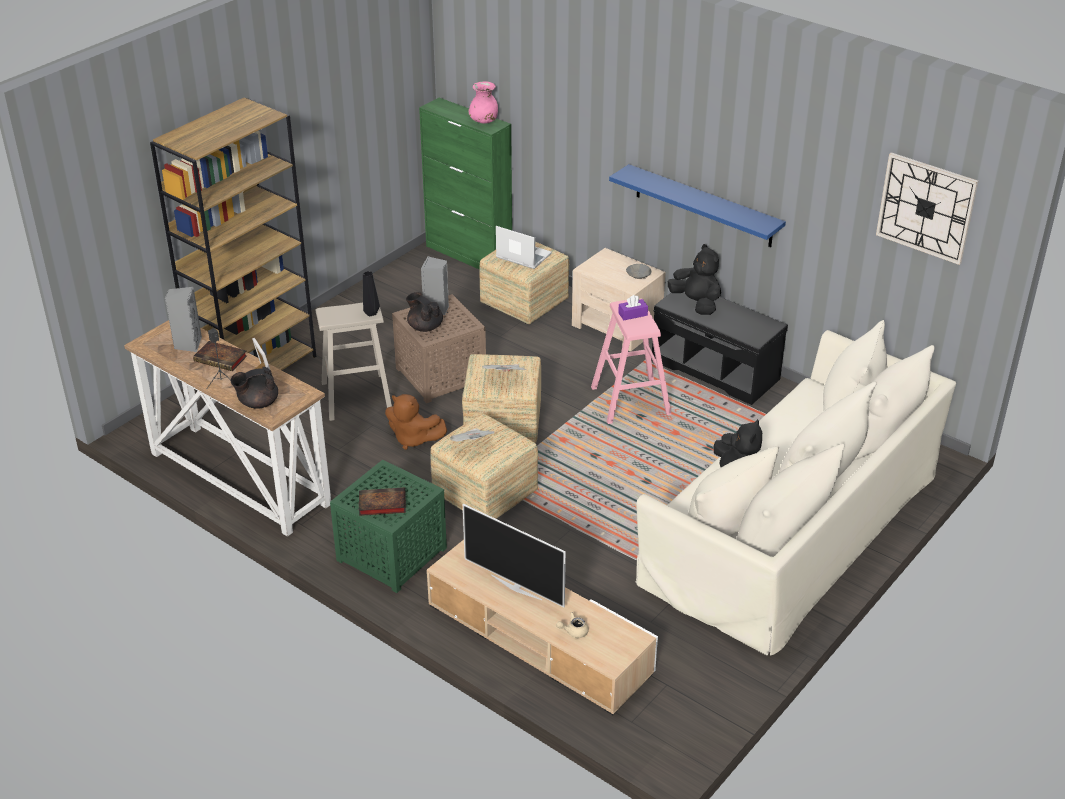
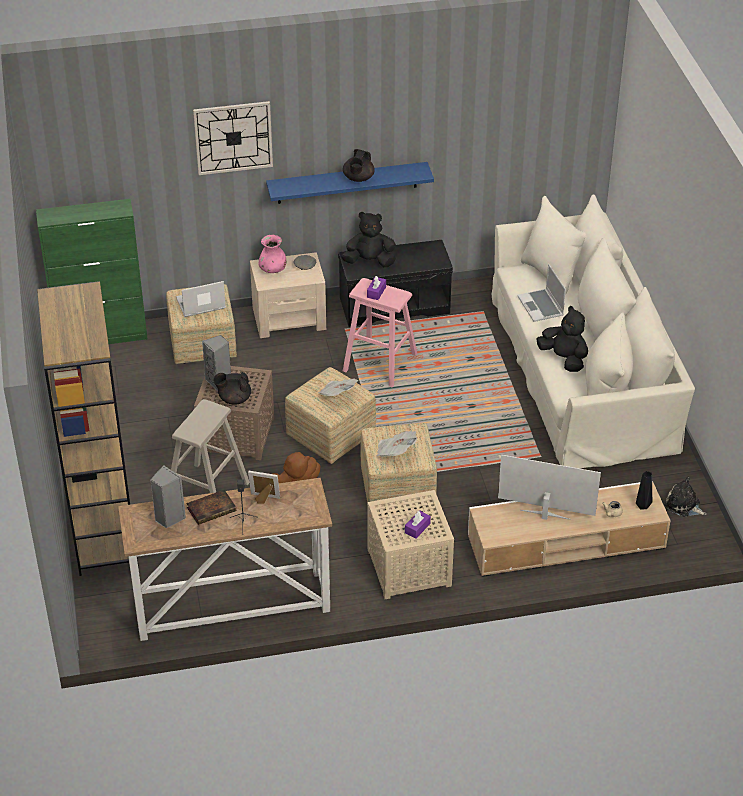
camera: 50 degrees left, 5 degrees up
black teapot [230,367,278,409] -> black teapot moved to [343,149,375,182]
green side table [330,460,447,593] -> beige side table [367,490,454,599]
book [359,487,406,516] -> purple tissue box [405,510,431,539]
black vase [363,271,380,316] -> black vase moved to [636,471,652,509]
television [463,504,566,607] -> television turned 150 degrees counterclockwise [498,455,601,520]
pink vase [469,81,498,124] -> pink vase moved to [259,235,286,273]
wall clock [876,153,979,265] -> wall clock moved to [193,101,273,175]
none -> laptop [517,264,566,322]
none -> plush toy [664,477,707,517]

